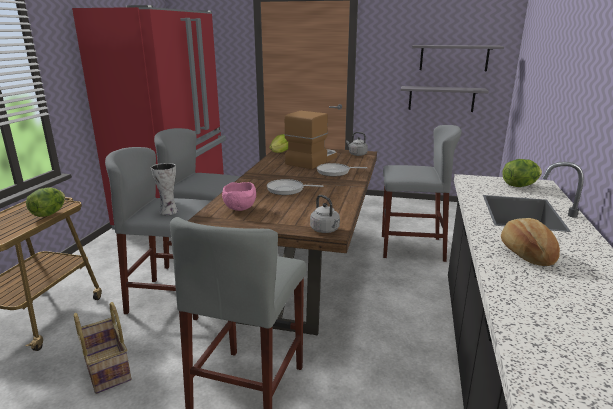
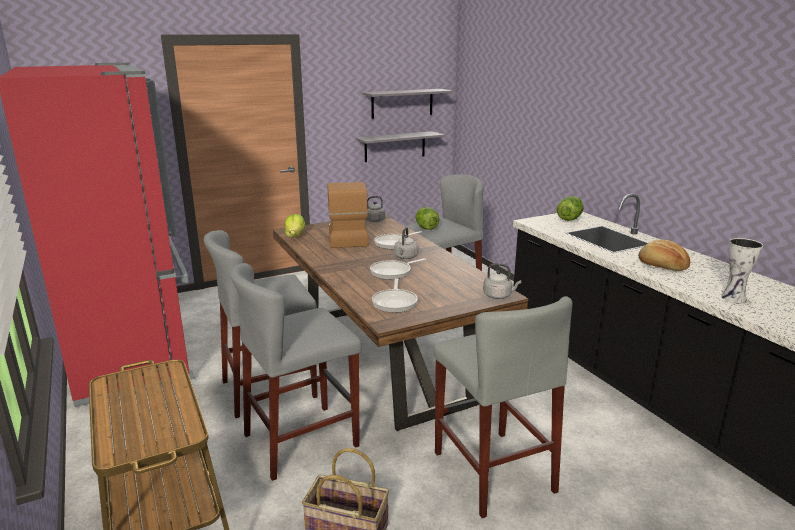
camera: 40 degrees left, 0 degrees up
lettuce [26,187,65,217] -> lettuce moved to [415,207,439,230]
vase [151,163,178,215] -> vase moved to [721,238,763,303]
pink bowl [222,182,256,211] -> frying pan [372,278,418,313]
none -> grey kettle [394,227,418,259]

